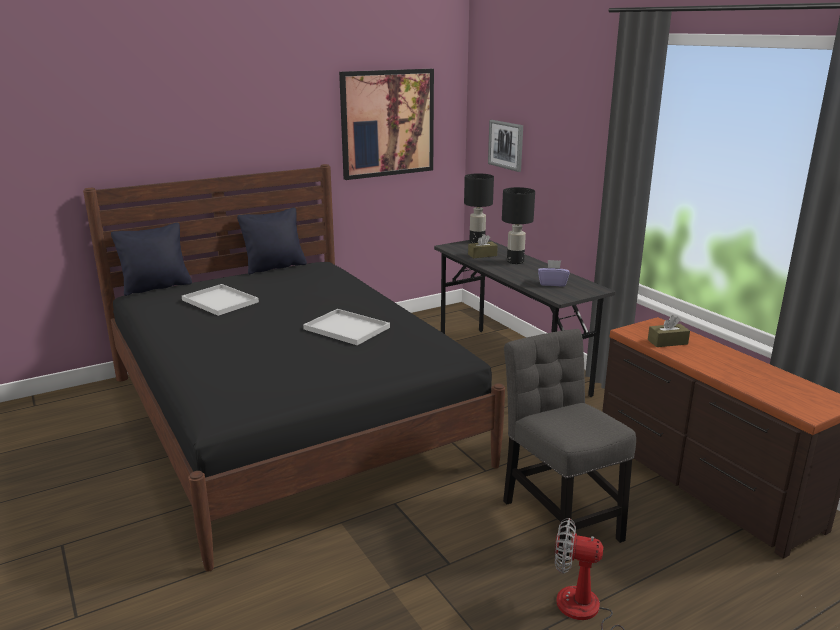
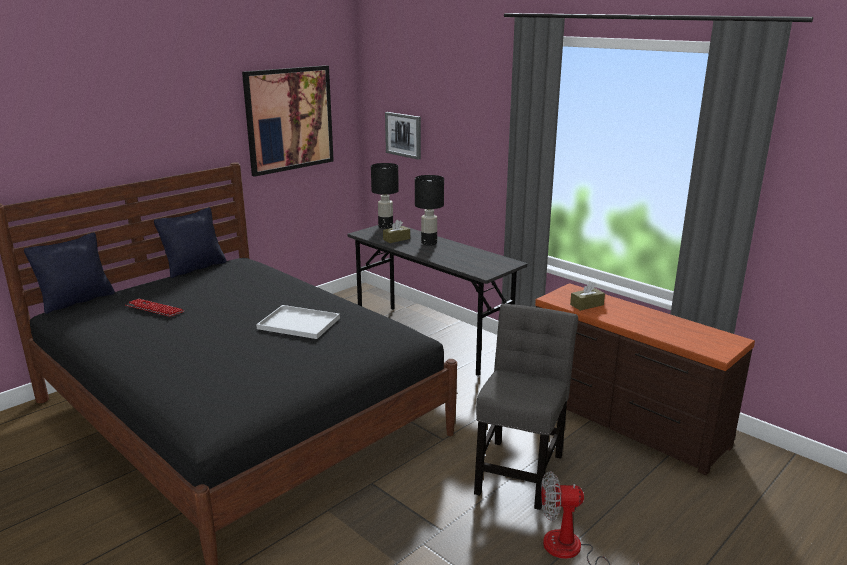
camera: 15 degrees left, 0 degrees up
white tray [182,284,259,316] -> keyboard [125,299,184,317]
grey chair [503,329,636,561] -> grey chair turned 60 degrees clockwise [474,304,578,510]
purple tissue box [538,260,570,286] -> none

